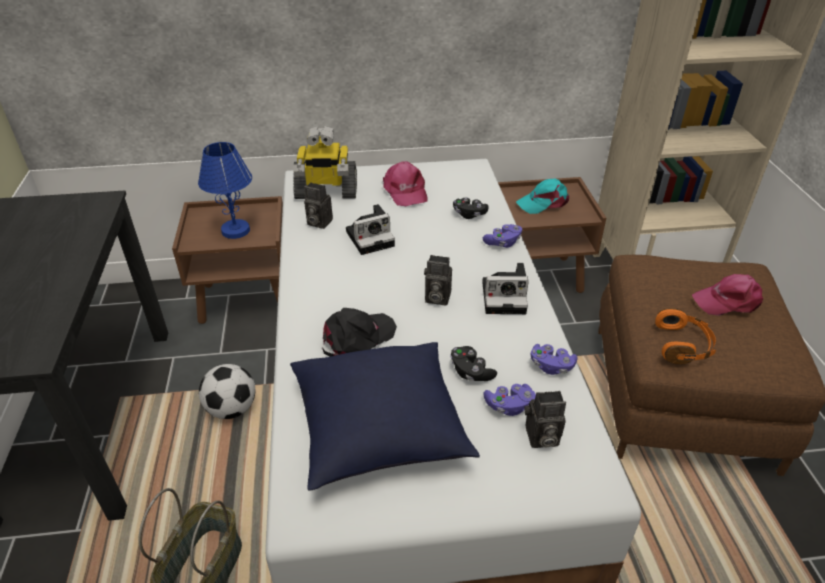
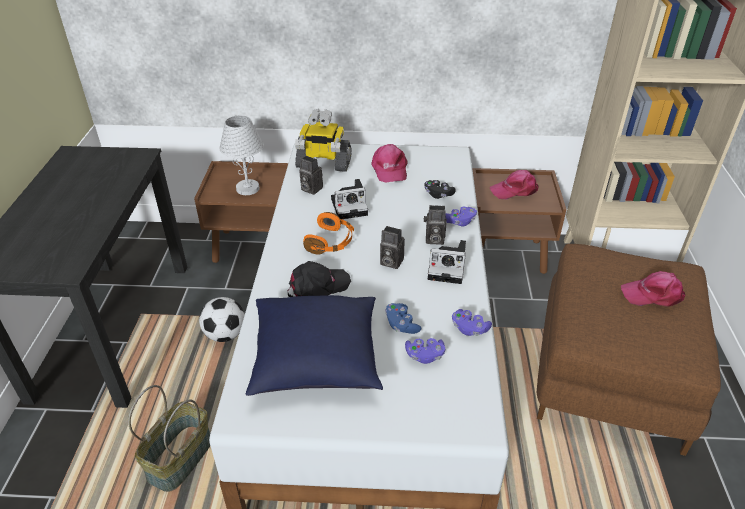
camera: 10 degrees right, 0 degrees up
blue table lamp [198,142,252,239] -> white table lamp [219,115,264,195]
black game controller [450,346,497,381] -> blue game controller [386,303,422,334]
turquoise cap [516,178,569,214] -> pink cap [490,170,539,199]
camera [524,391,566,448] -> camera moved to [424,205,447,245]
orange headphones [655,308,716,364] -> orange headphones moved to [303,212,354,254]

